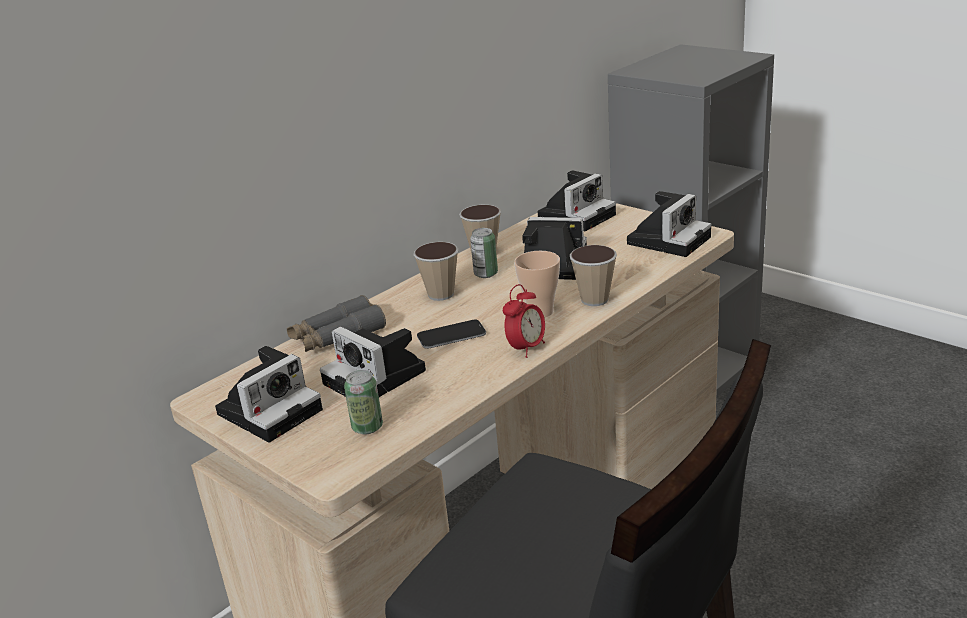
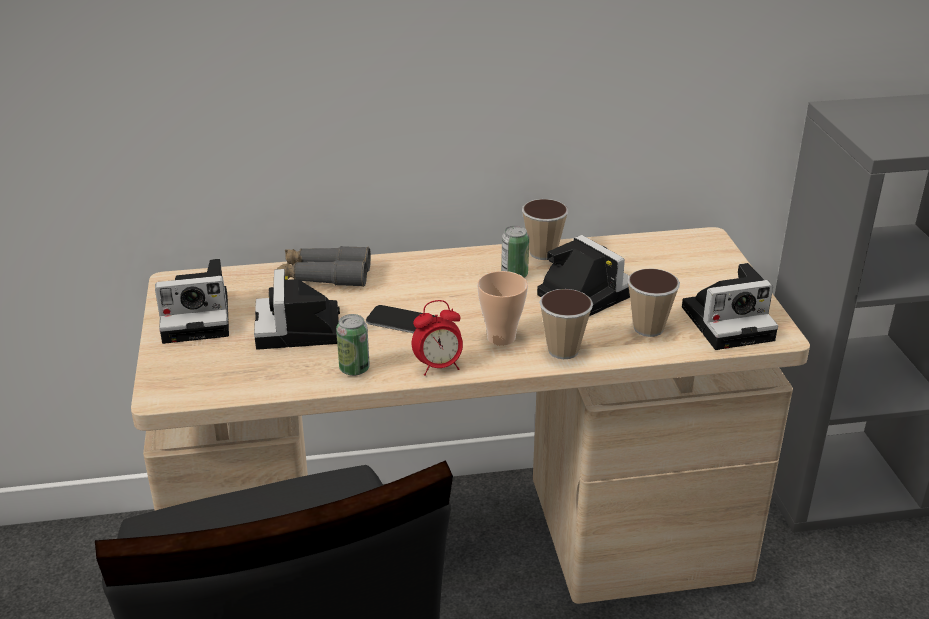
camera: 35 degrees right, 5 degrees up
can [344,370,383,434] -> can moved to [336,314,370,376]
cup [414,242,458,301] -> cup moved to [627,268,680,337]
camera [538,170,616,231] -> none

